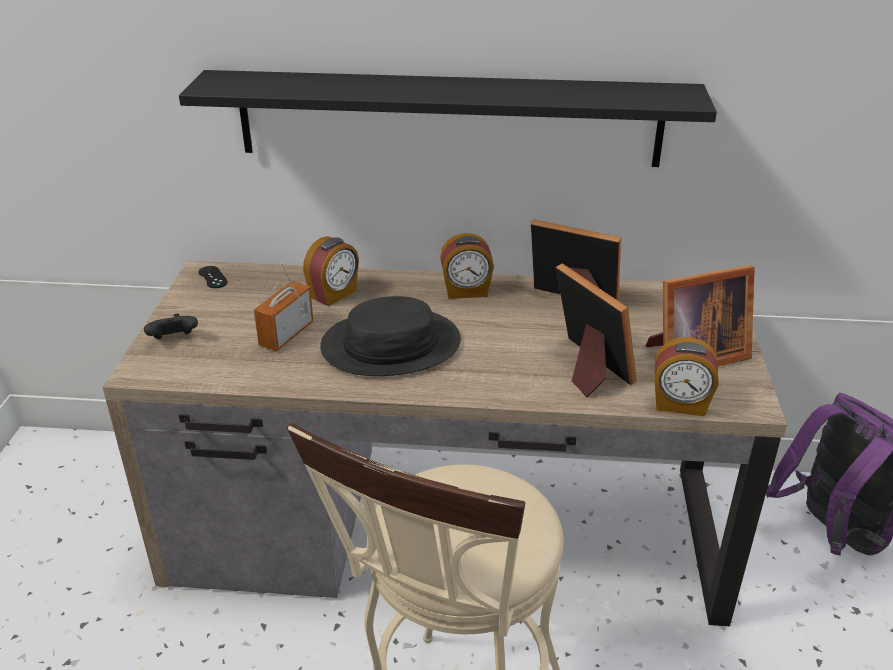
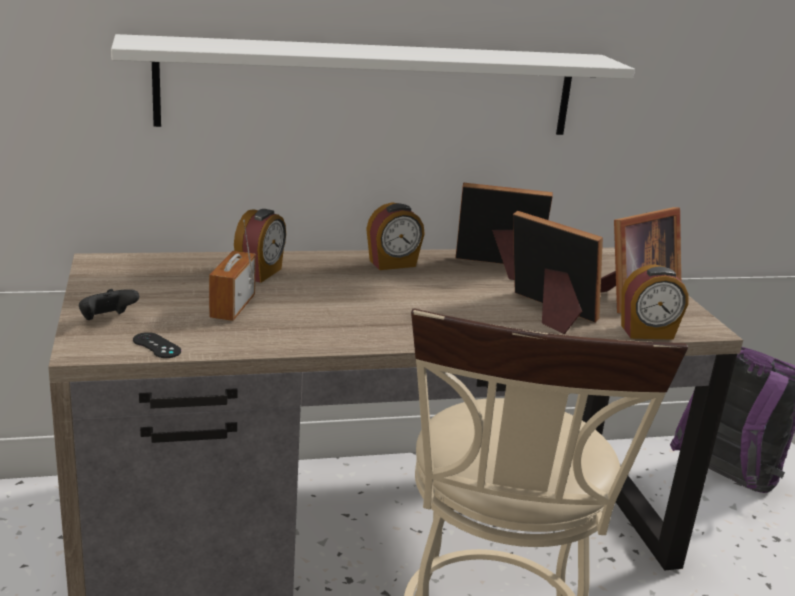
camera: 20 degrees left, 10 degrees down
black shelf [179,70,717,167] -> white shelf [111,34,635,135]
black game controller [199,266,228,288] -> black game controller moved to [133,332,181,358]
black hat [320,296,461,376] -> none

